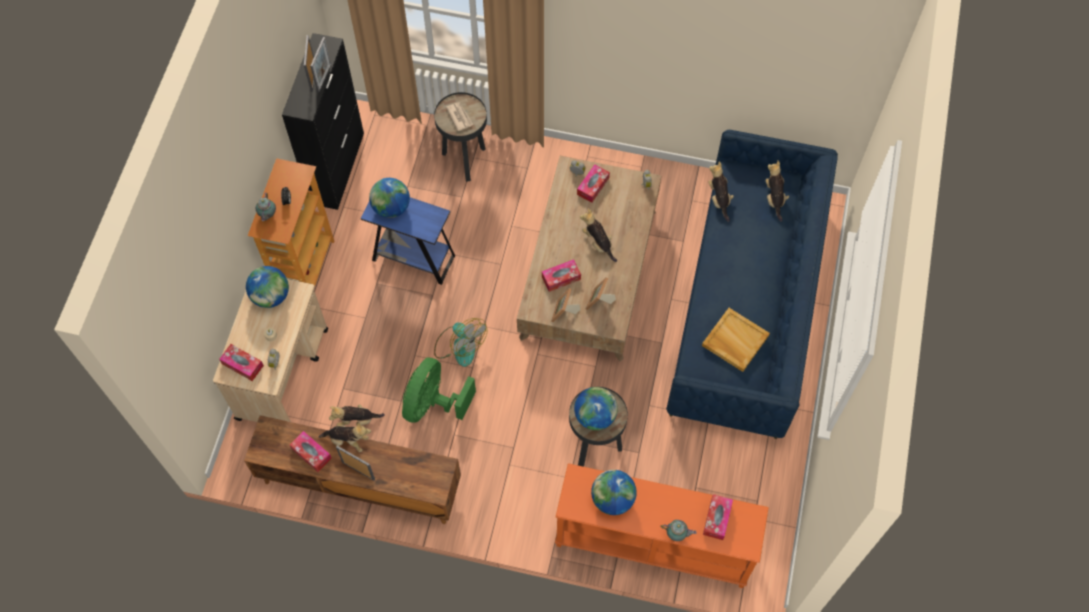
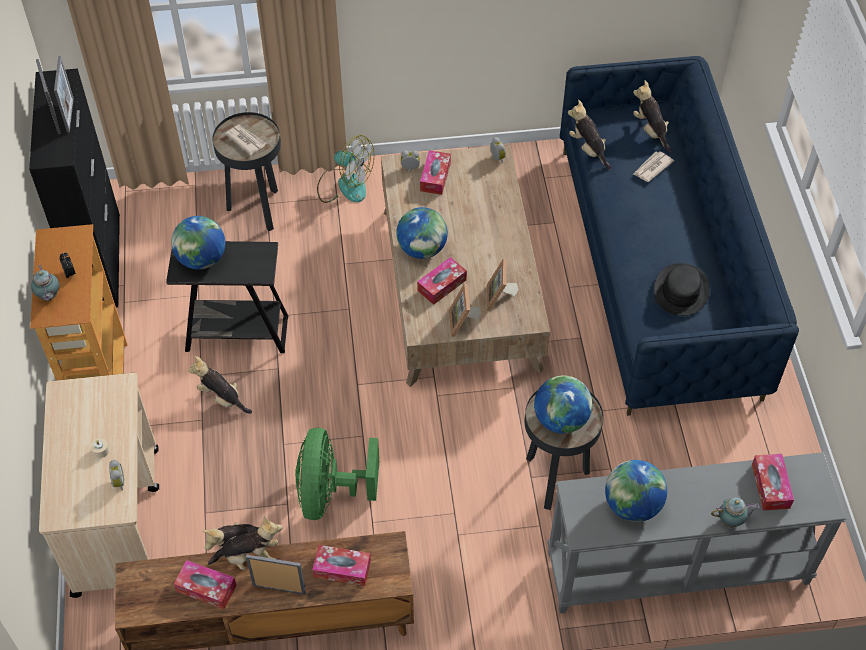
camera: 20 degrees left, 10 degrees down
tissue box [219,344,264,381] -> tissue box moved to [312,545,371,586]
globe [246,266,289,308] -> globe moved to [396,207,448,259]
blue side table [361,197,455,285] -> black side table [166,241,288,353]
fan [434,318,487,367] -> fan moved to [317,135,374,203]
orange console table [555,463,769,588] -> grey console table [547,452,846,613]
plush toy [580,208,617,262] -> plush toy moved to [188,356,252,414]
beige tray [702,308,770,372] -> black hat [654,263,710,316]
none -> newspaper [633,151,674,182]

